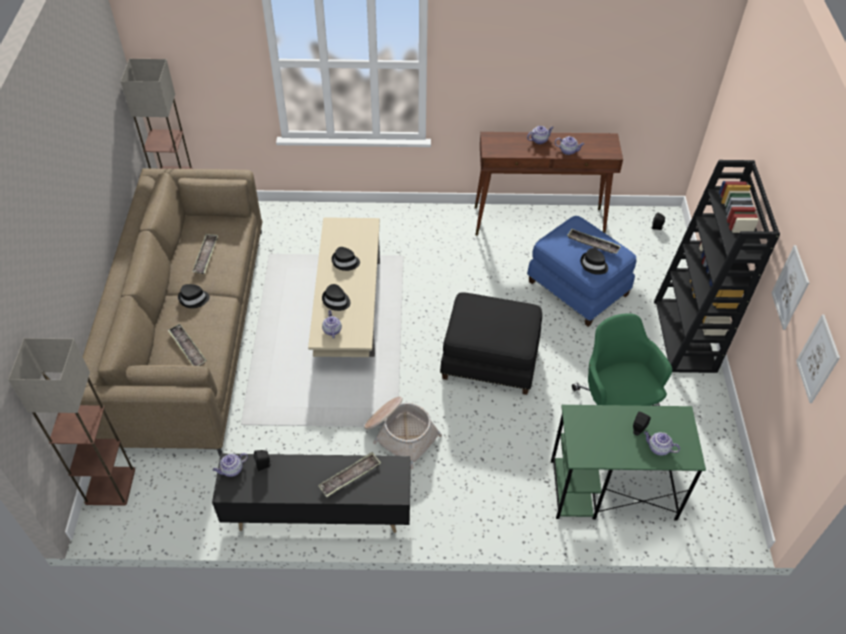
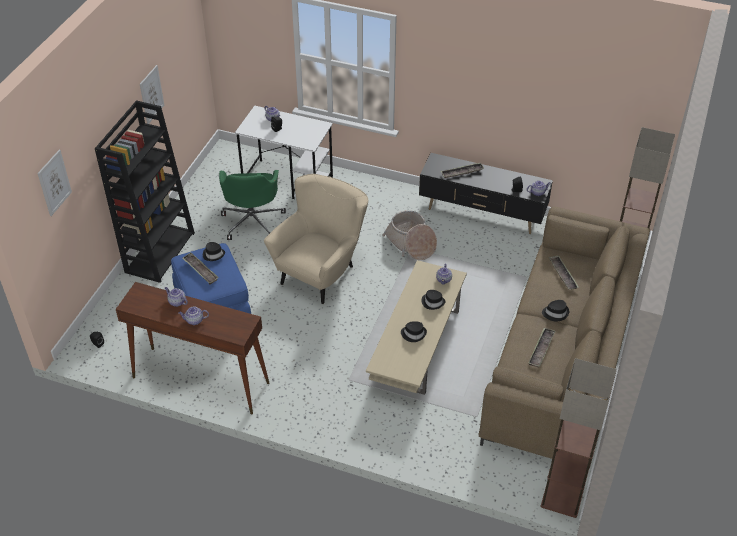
camera: 160 degrees left, 5 degrees down
black ottoman [440,292,542,395] -> beige armchair [264,174,368,304]
green desk [551,405,706,520] -> white desk [235,105,333,199]
picture [796,314,840,403] -> picture moved to [37,150,72,216]

